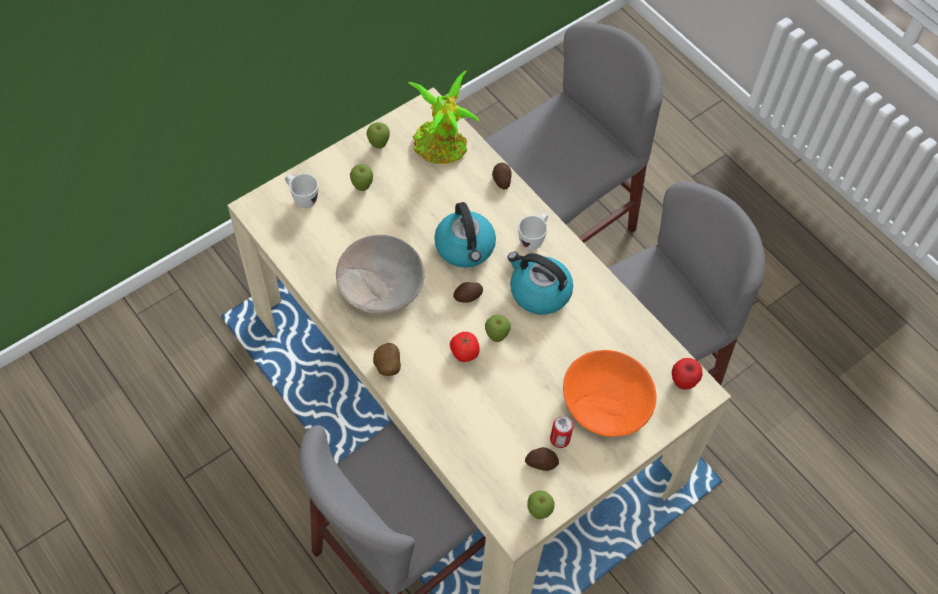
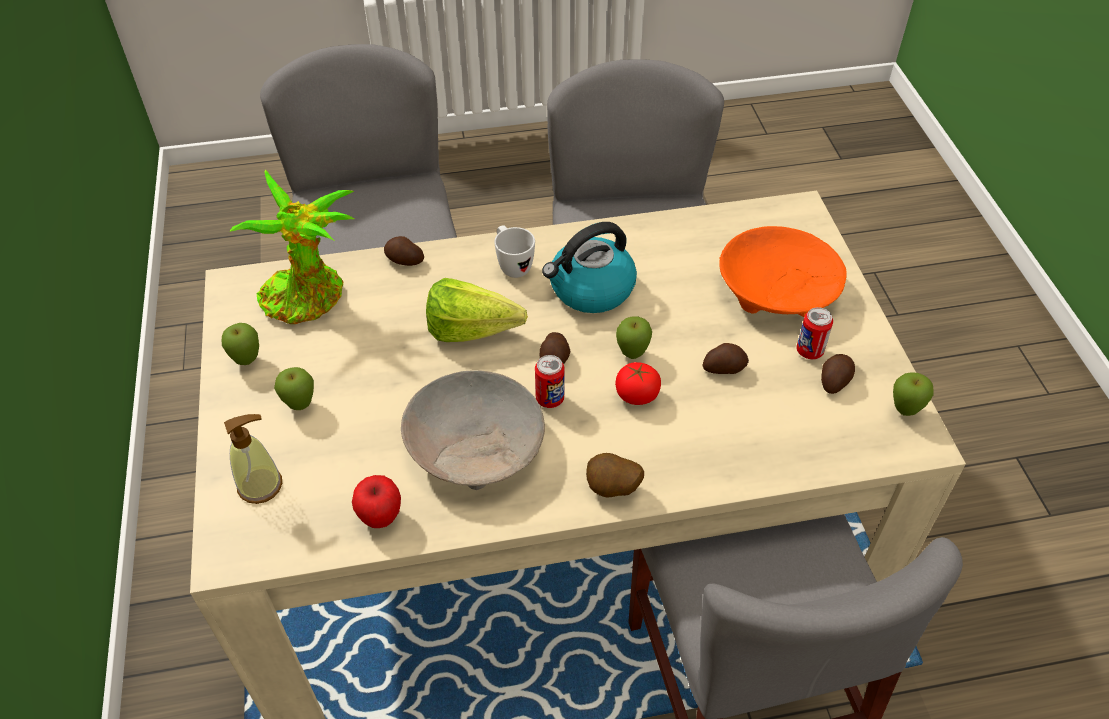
camera: 60 degrees left, 10 degrees down
white mug [285,174,318,208] -> soap dispenser [224,414,282,504]
kettle [434,202,496,268] -> lettuce [426,278,528,342]
apple [672,358,702,389] -> apple moved to [352,475,401,528]
none -> can [535,355,565,408]
none -> potato [702,343,749,374]

